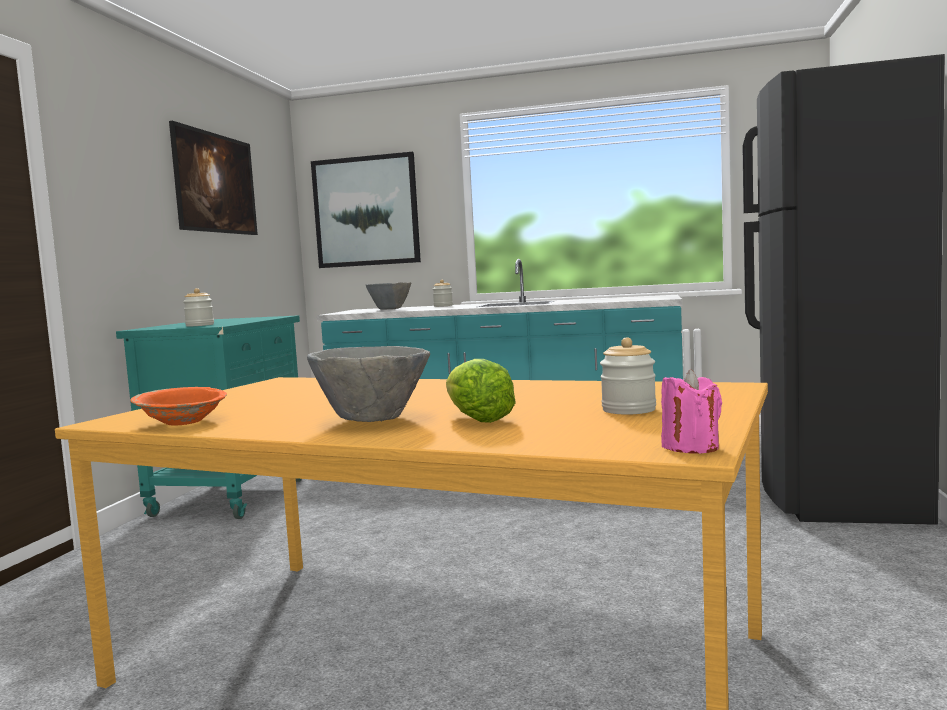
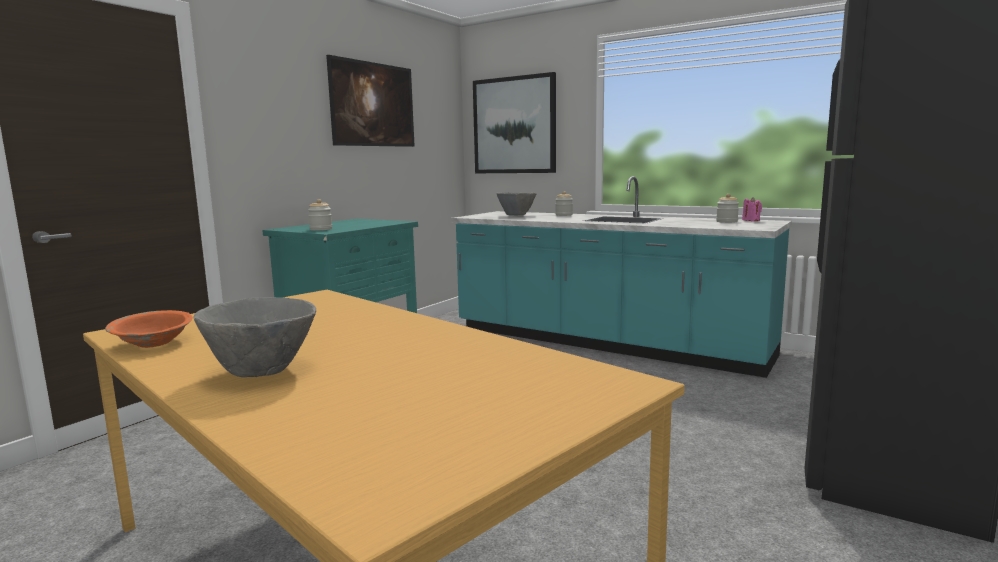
camera: 20 degrees right, 5 degrees up
lettuce [446,359,516,423] -> none
jar [600,337,656,415] -> jar moved to [716,194,739,223]
pink candle [661,369,722,454] -> pink candle moved to [742,197,762,221]

